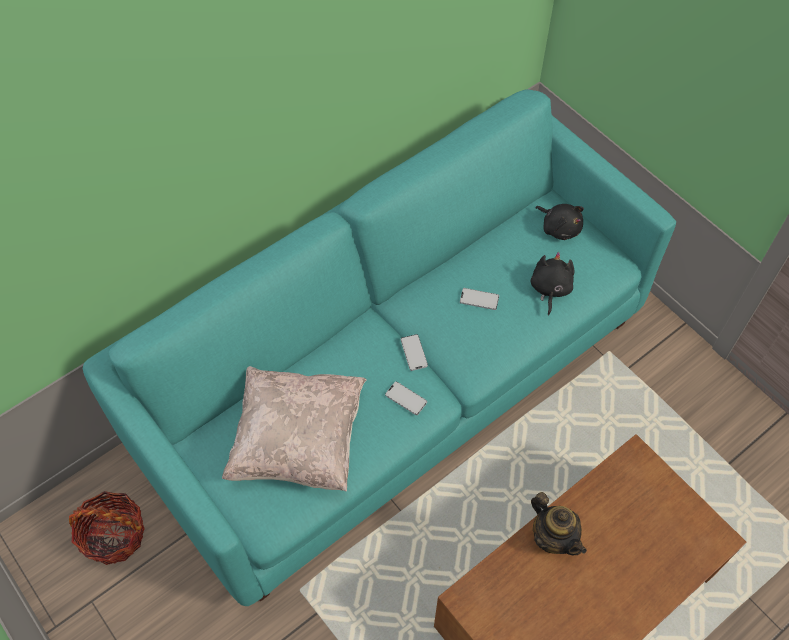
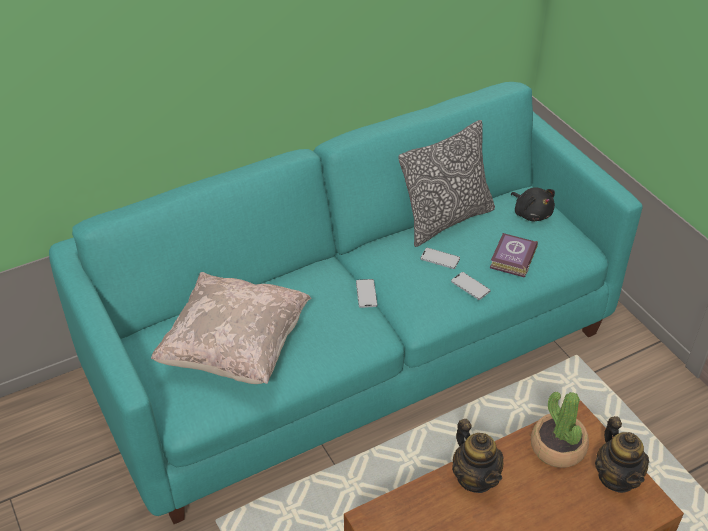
camera: 10 degrees right, 15 degrees down
basket [69,491,145,565] -> none
phone [385,381,427,415] -> phone moved to [451,272,490,300]
black plush toy [531,252,574,316] -> book [490,233,538,278]
none -> pillow [398,120,495,247]
none -> potted plant [531,392,589,468]
none -> teapot [595,416,649,493]

